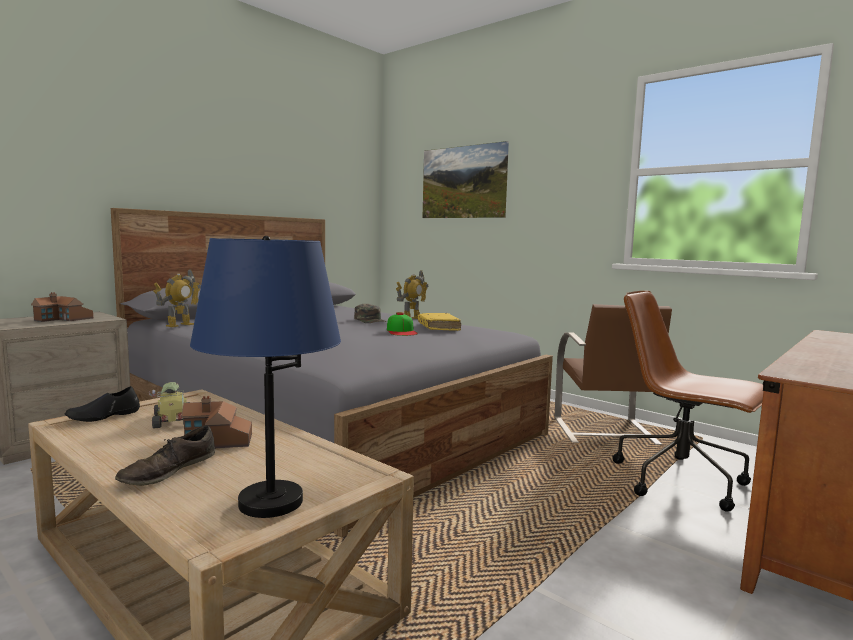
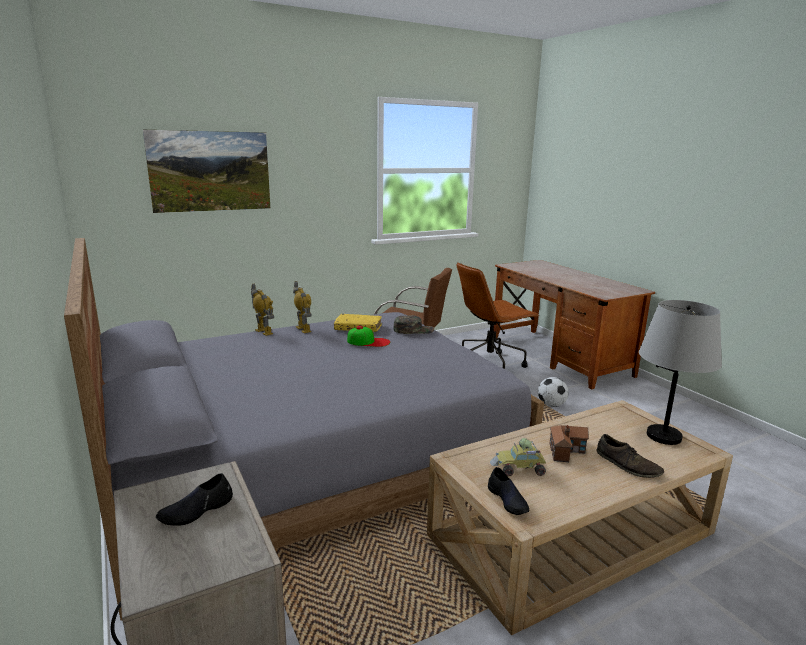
camera: 70 degrees left, 10 degrees up
toy house [31,292,93,322] -> black shoe [156,473,233,526]
toy robot [153,269,201,327] -> toy robot moved to [251,283,274,336]
blue table lamp [190,236,341,518] -> grey table lamp [639,300,722,445]
green cap [354,304,387,323] -> green cap moved to [393,315,434,334]
none -> football [538,377,569,407]

